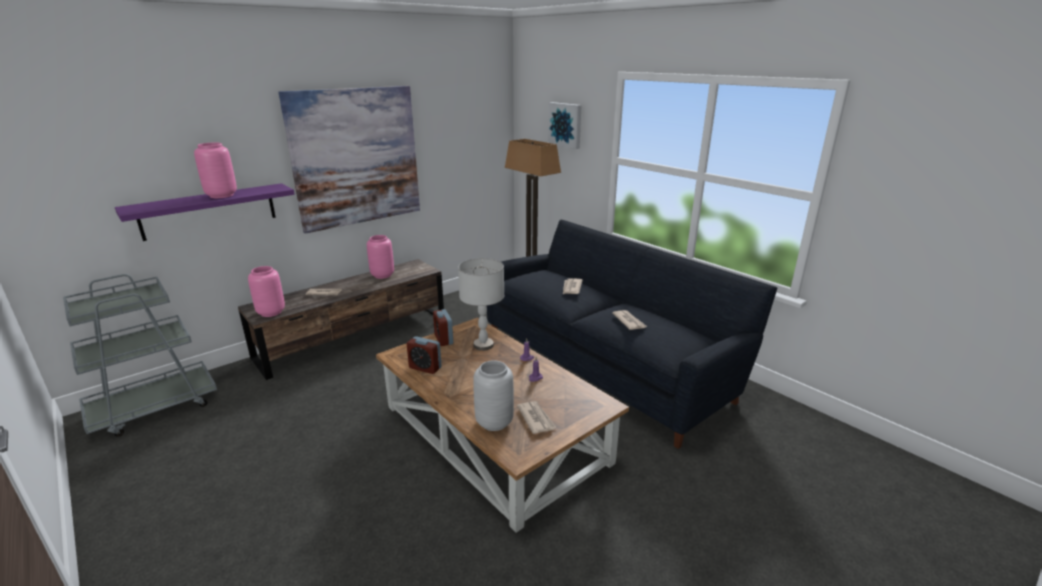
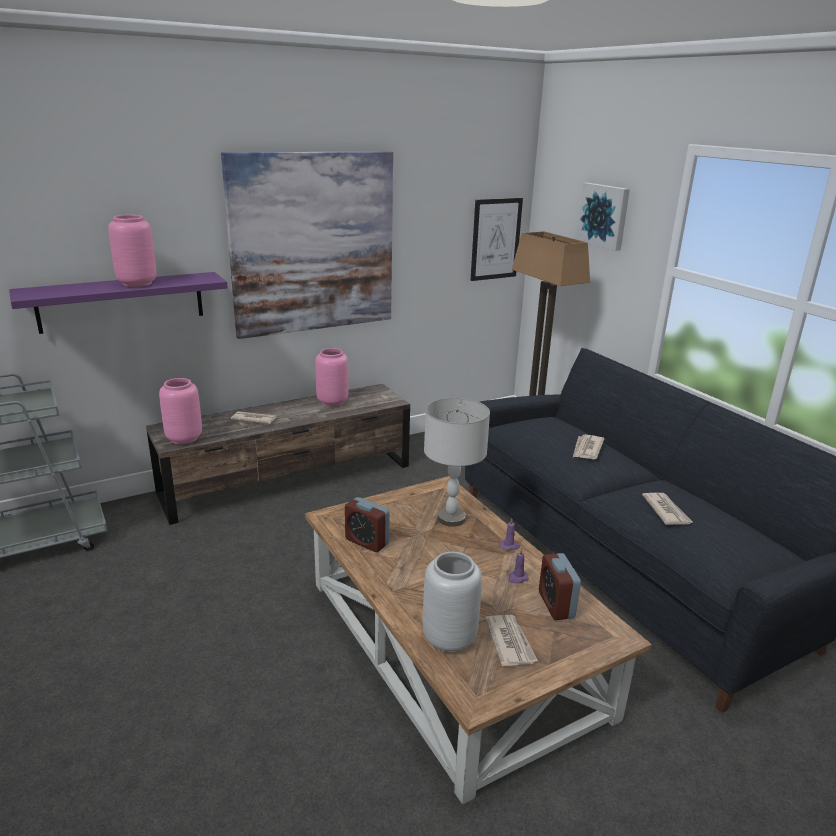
camera: 10 degrees right, 0 degrees up
alarm clock [433,309,453,346] -> alarm clock moved to [539,553,581,620]
none -> picture [471,198,523,281]

